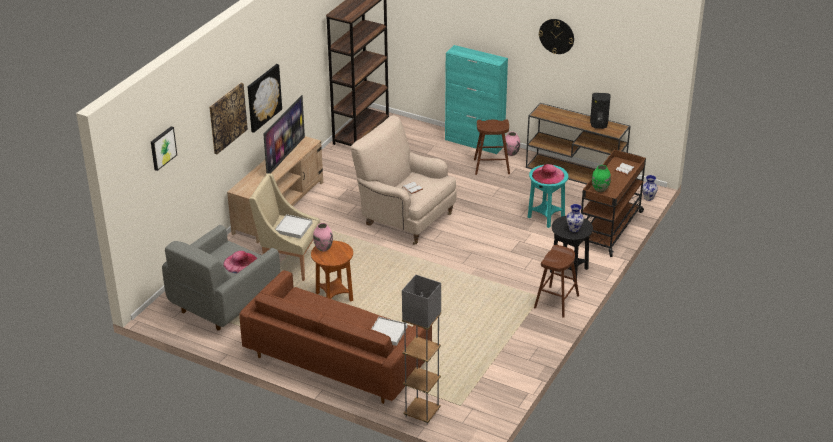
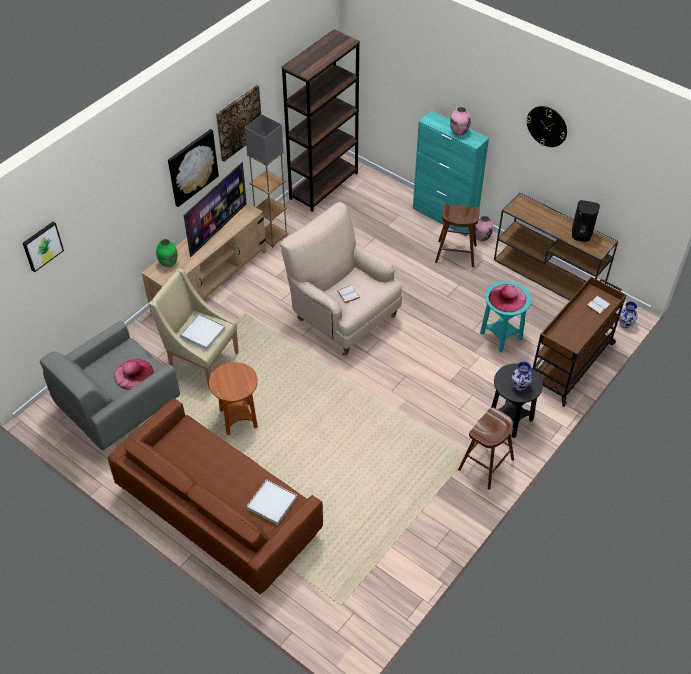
camera: 10 degrees right, 15 degrees up
picture [209,83,248,154] -> picture moved to [216,84,261,162]
pink vase [313,223,333,251] -> pink vase moved to [450,106,470,136]
grey floor lamp [402,275,441,425] -> grey floor lamp moved to [245,115,288,248]
green vase [592,165,611,192] -> green vase moved to [156,239,178,267]

